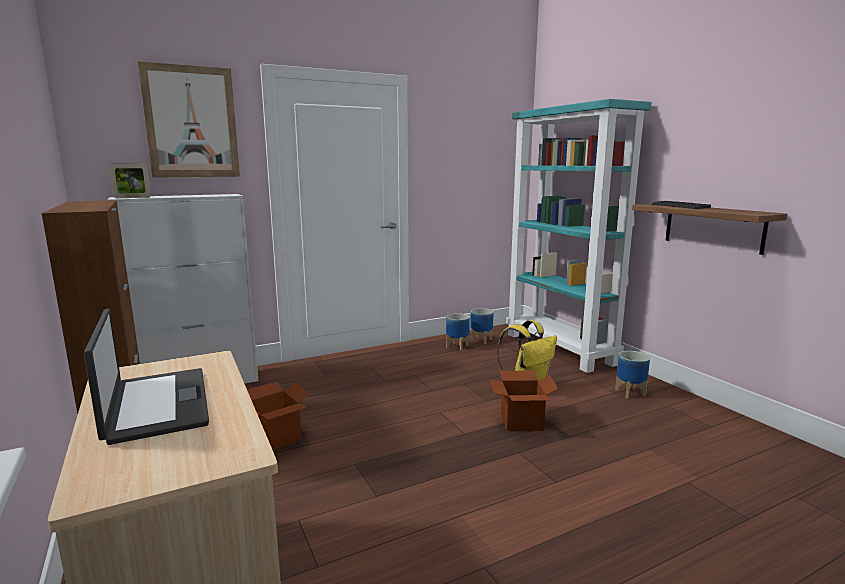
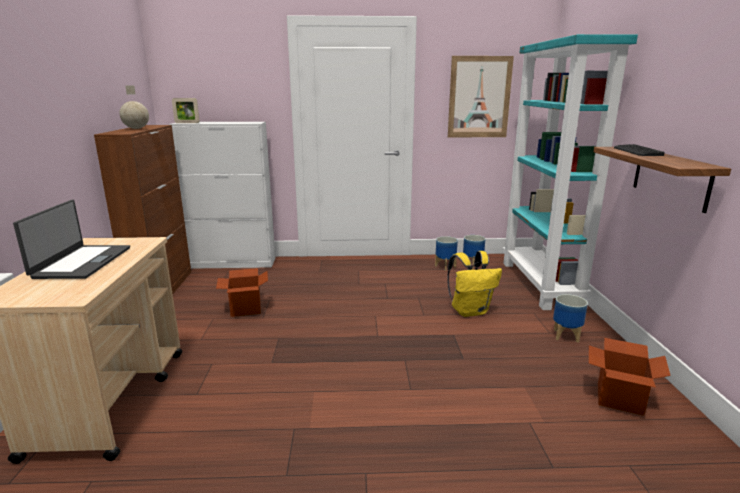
camera: 25 degrees right, 5 degrees up
picture [138,61,240,178] -> picture moved to [448,56,514,137]
cardboard box [490,371,559,431] -> cardboard box moved to [589,338,671,416]
none -> globe [120,85,149,129]

